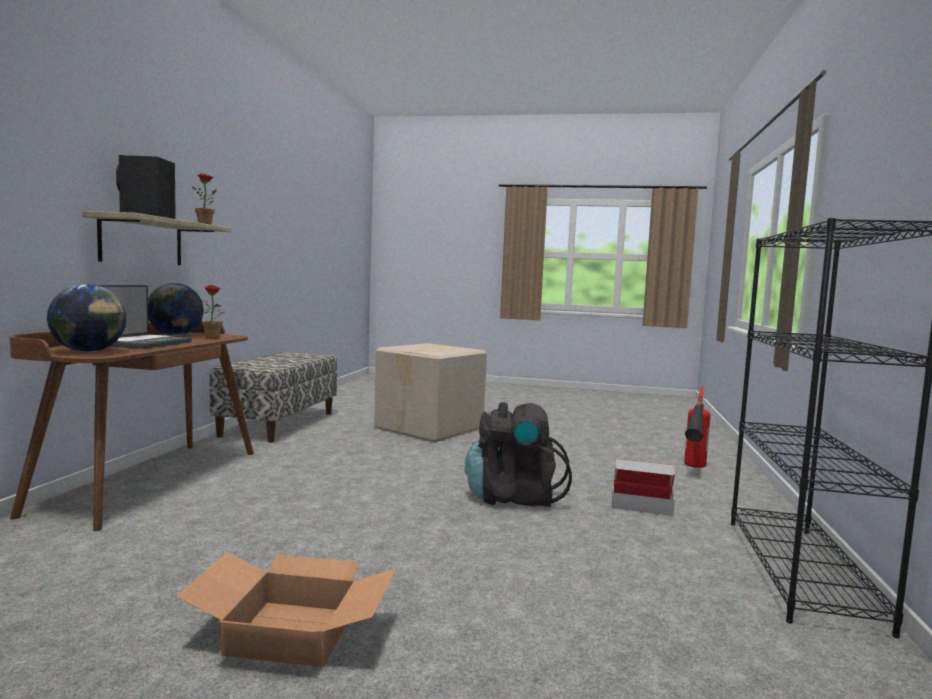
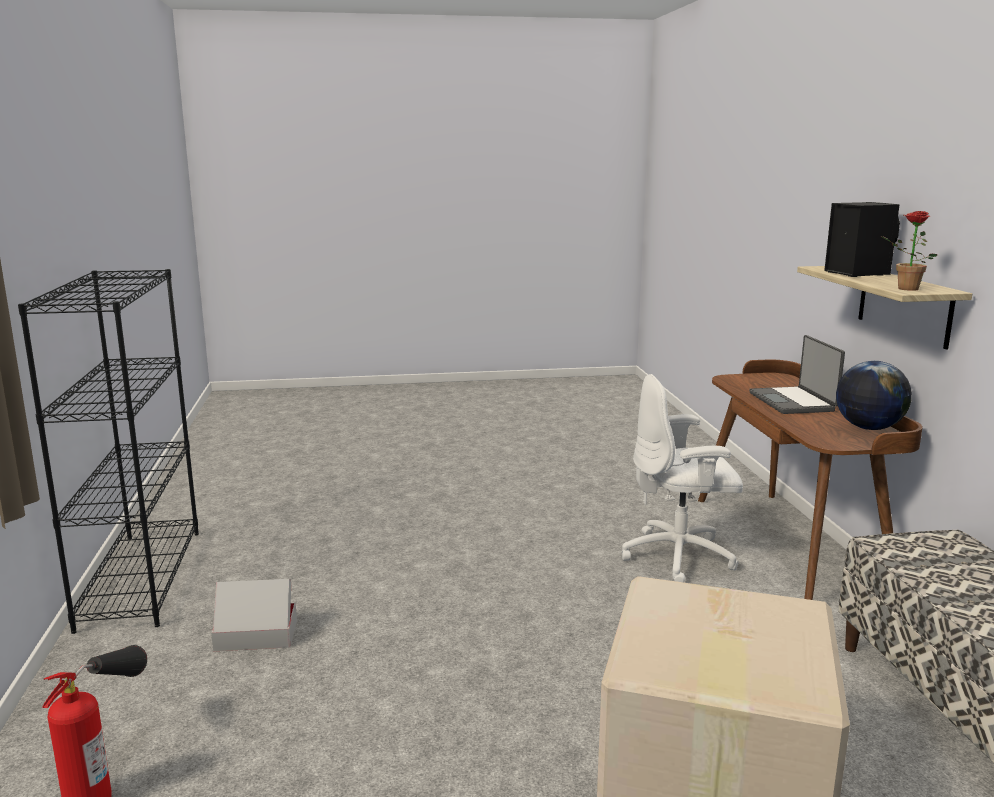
camera: 160 degrees right, 10 degrees up
globe [47,284,126,352] -> none
cardboard box [176,552,397,667] -> none
potted plant [200,285,226,339] -> none
black backpack [465,402,572,507] -> none
none -> white office chair [622,374,743,582]

